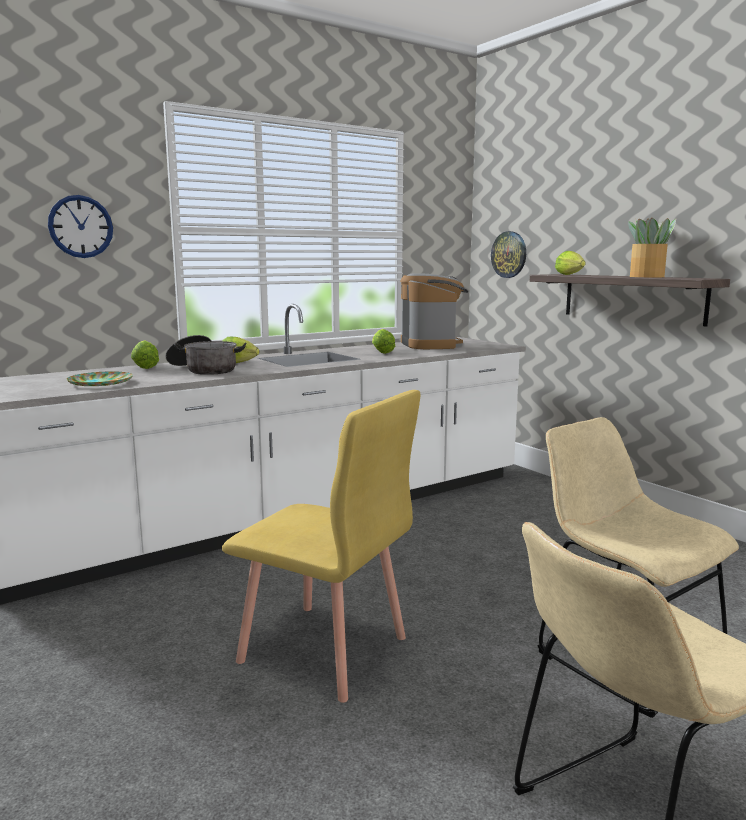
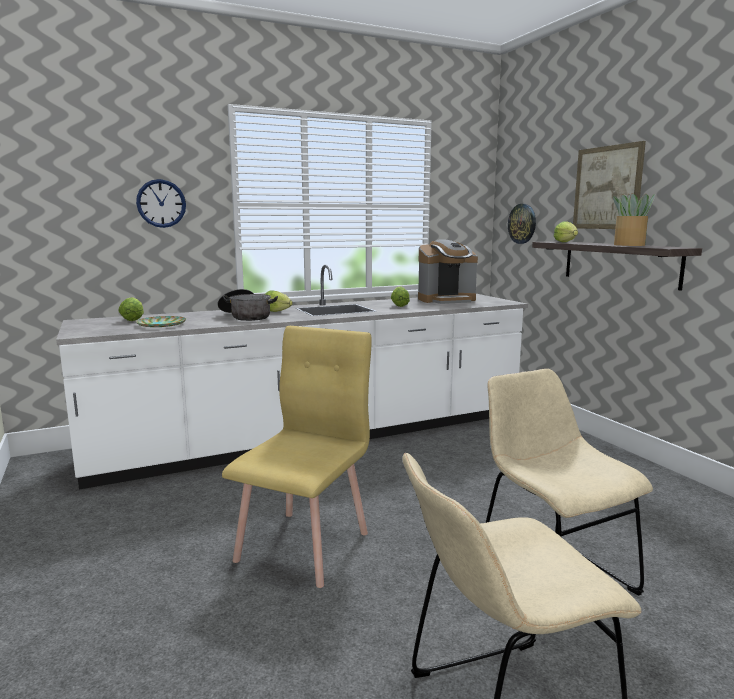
camera: 10 degrees right, 0 degrees up
lettuce [131,340,159,369] -> lettuce moved to [118,297,144,321]
yellow chair [222,390,420,703] -> yellow chair turned 105 degrees counterclockwise [222,326,372,588]
coffee machine [400,273,468,349] -> coffee machine turned 75 degrees clockwise [418,239,478,304]
none -> picture [573,141,646,229]

